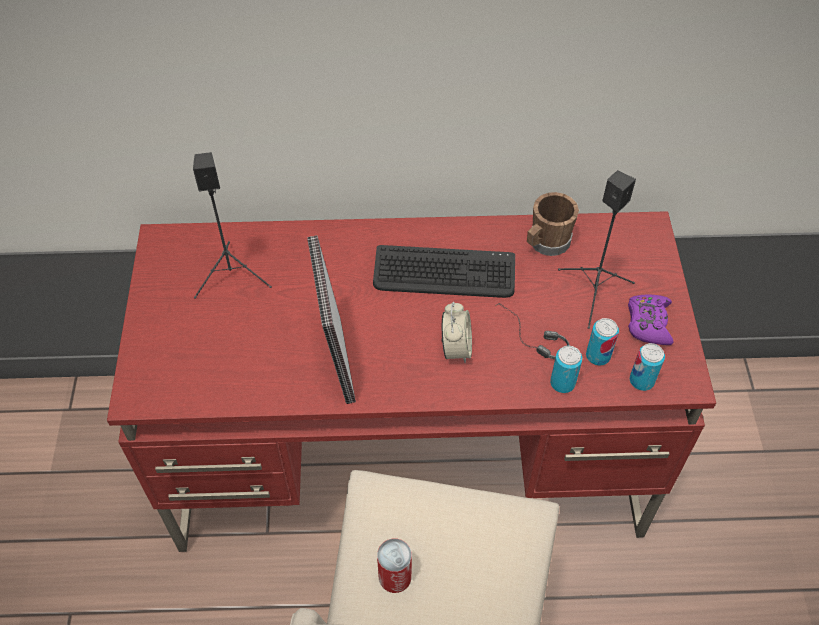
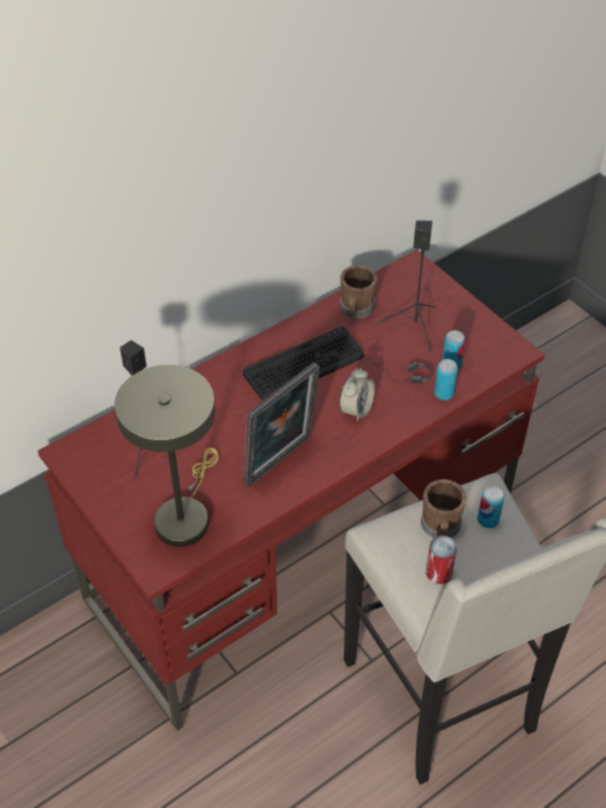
camera: 35 degrees left, 5 degrees down
picture frame [307,235,356,404] -> picture frame turned 90 degrees counterclockwise [244,362,320,486]
alarm clock [441,302,472,363] -> alarm clock turned 60 degrees clockwise [339,368,375,422]
purple game controller [628,295,673,345] -> none
can [630,343,665,391] -> can moved to [477,486,505,528]
none -> beige table lamp [115,365,219,547]
none -> brown mug [421,479,467,538]

